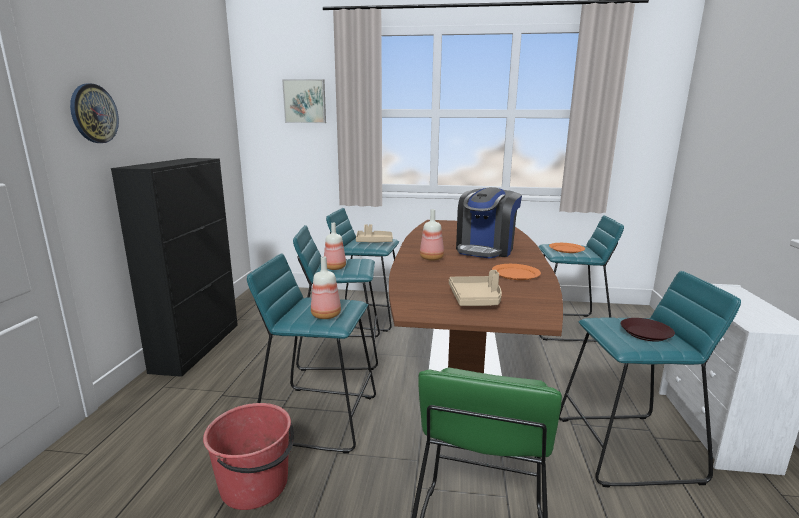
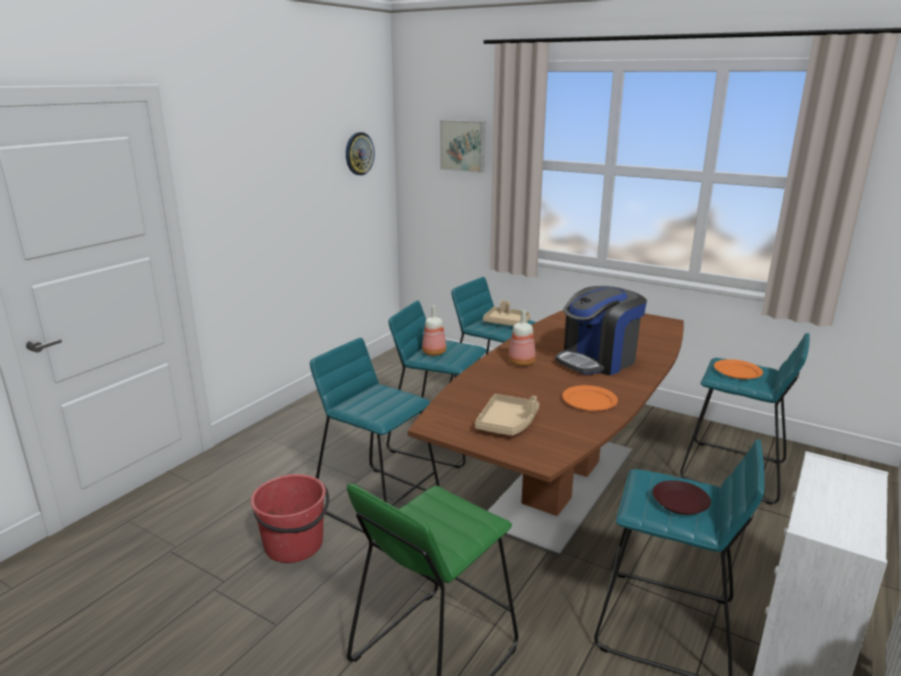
camera: 25 degrees right, 5 degrees up
wall clock [70,84,119,143] -> wall clock moved to [346,132,375,175]
black cabinet [111,158,238,377] -> none
bottle [311,257,341,319] -> none

